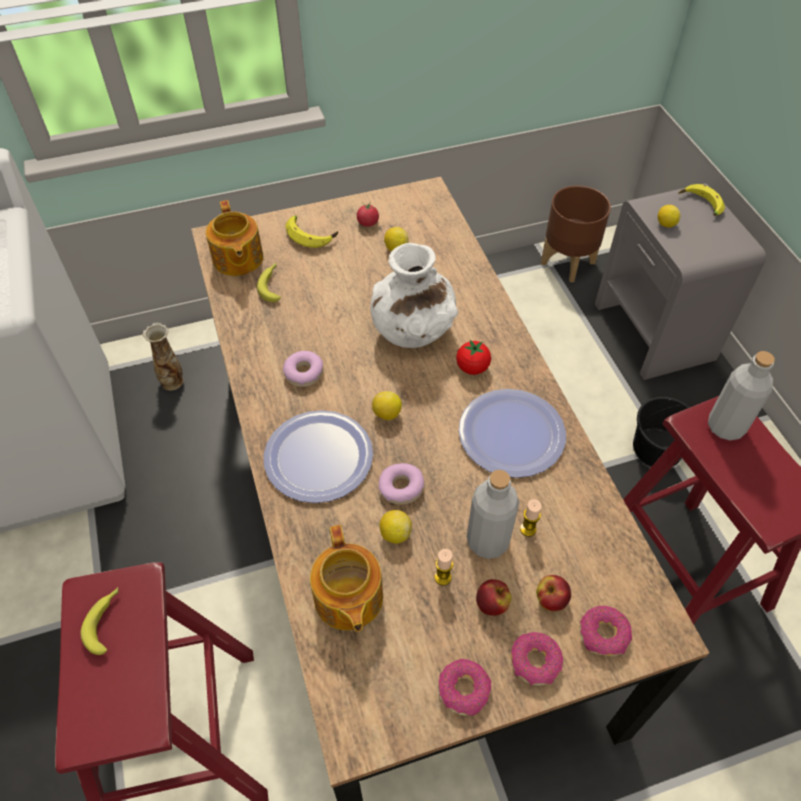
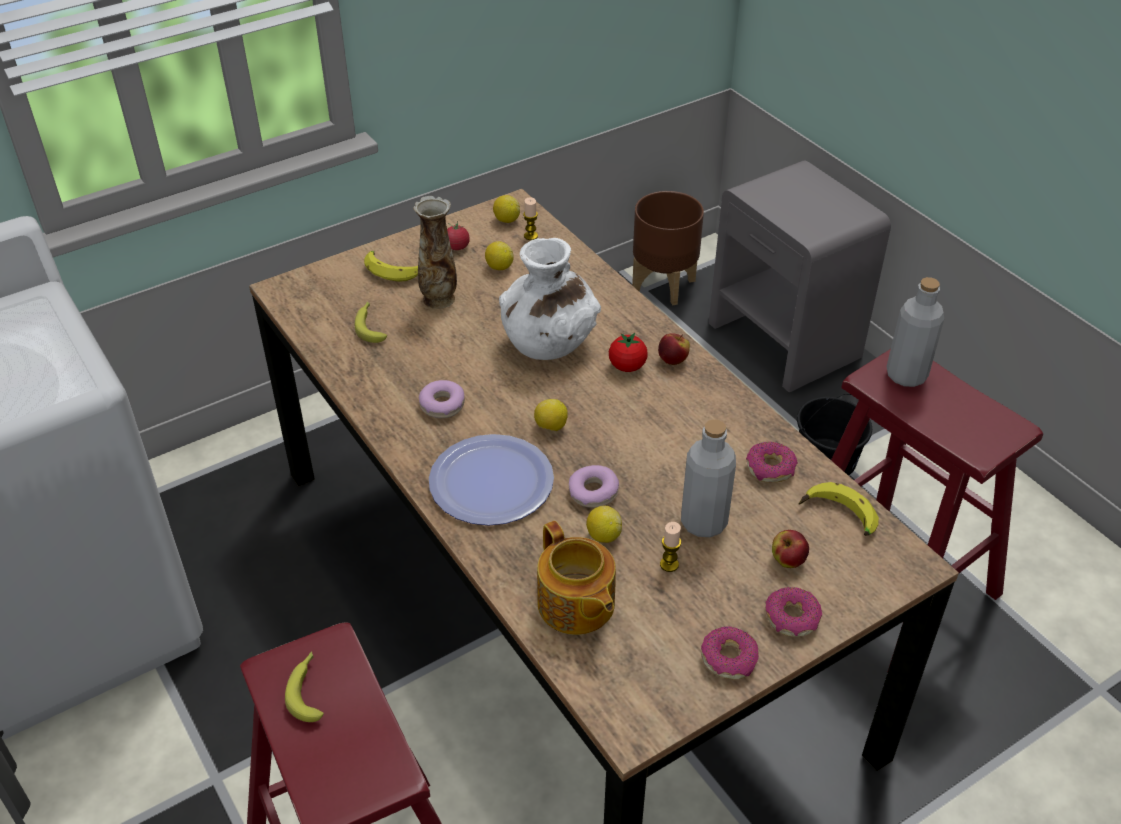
camera: 15 degrees left, 10 degrees down
vase [143,323,183,391] -> vase moved to [413,196,457,309]
teapot [206,200,263,276] -> none
plate [459,389,566,478] -> none
apple [476,579,512,616] -> apple moved to [658,333,690,365]
candle [520,499,542,537] -> candle moved to [523,197,538,240]
donut [580,606,632,656] -> donut moved to [746,442,798,482]
lemon [658,205,680,228] -> lemon moved to [493,195,520,223]
banana [678,184,725,216] -> banana moved to [799,482,879,536]

